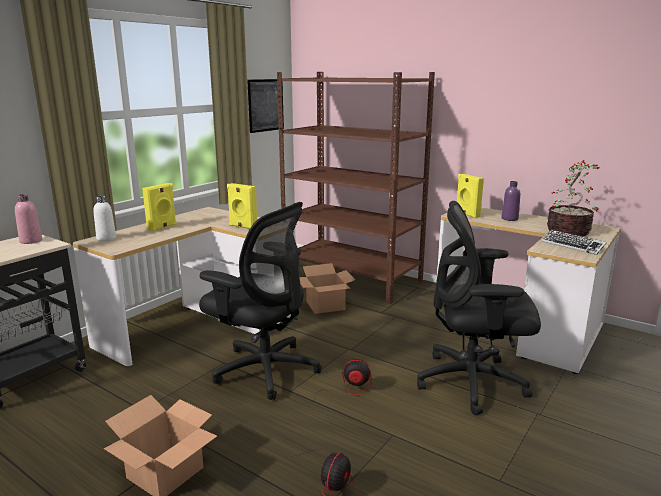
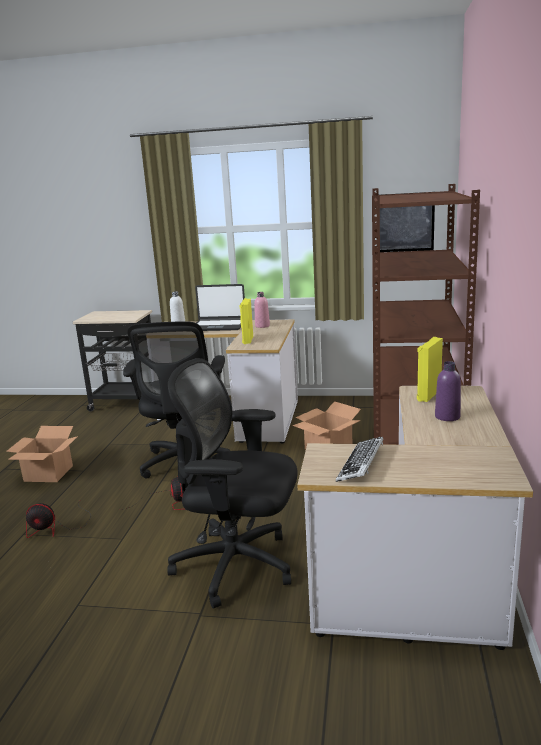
camera: 65 degrees right, 0 degrees up
pink bottle [15,194,42,244] -> pink bottle moved to [254,292,270,328]
yellow speaker [142,183,177,232] -> laptop [195,284,245,331]
black office chair [417,201,541,415] -> black office chair turned 60 degrees counterclockwise [167,358,298,609]
potted plant [547,160,600,236] -> none

